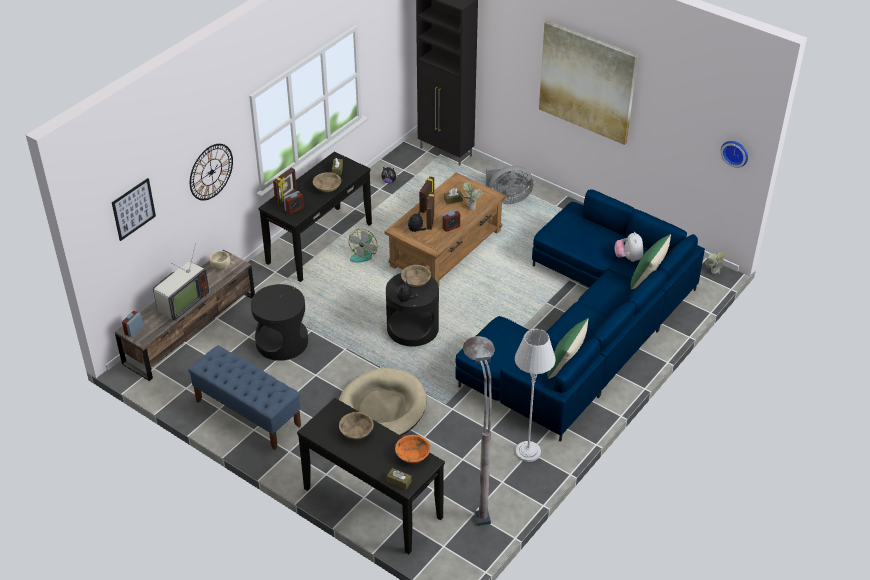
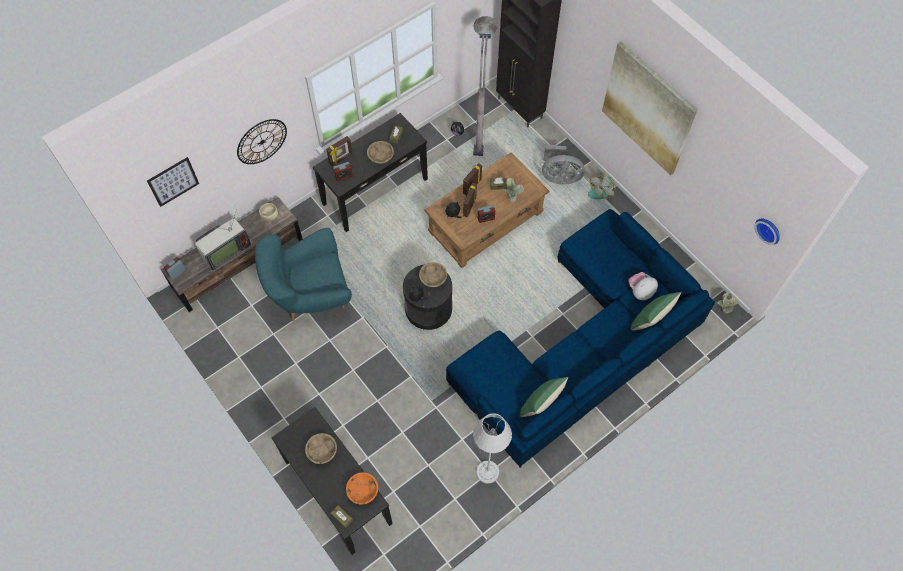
camera: 15 degrees right, 20 degrees up
blue bench [188,345,301,450] -> none
black side table [251,284,308,361] -> turquoise armchair [255,228,352,321]
beige dog bed [339,368,426,436] -> none
fan [349,229,377,263] -> fan moved to [588,173,616,199]
grey floor lamp [463,336,495,526] -> grey floor lamp moved to [473,16,498,156]
plush toy [614,232,643,262] -> plush toy turned 45 degrees clockwise [628,272,658,300]

